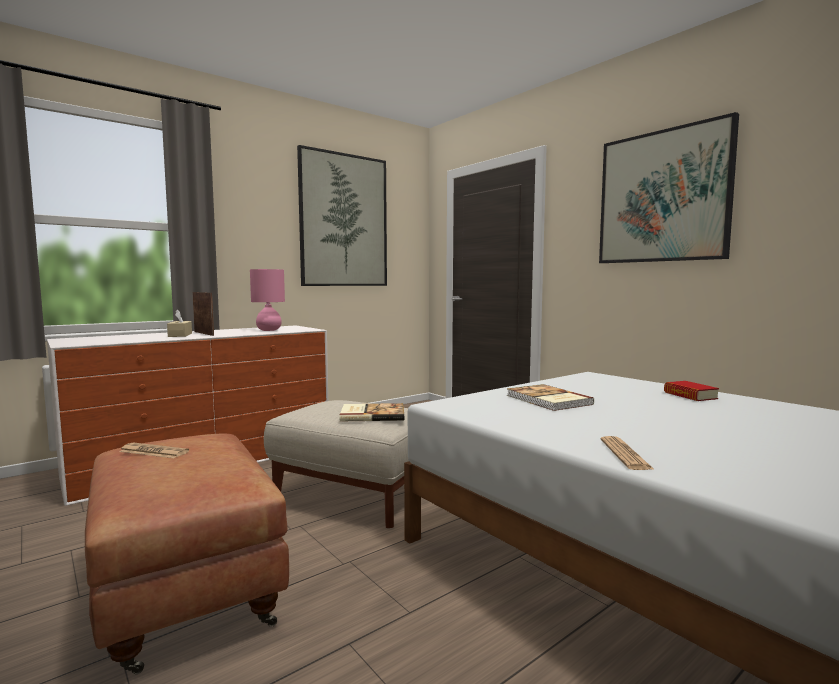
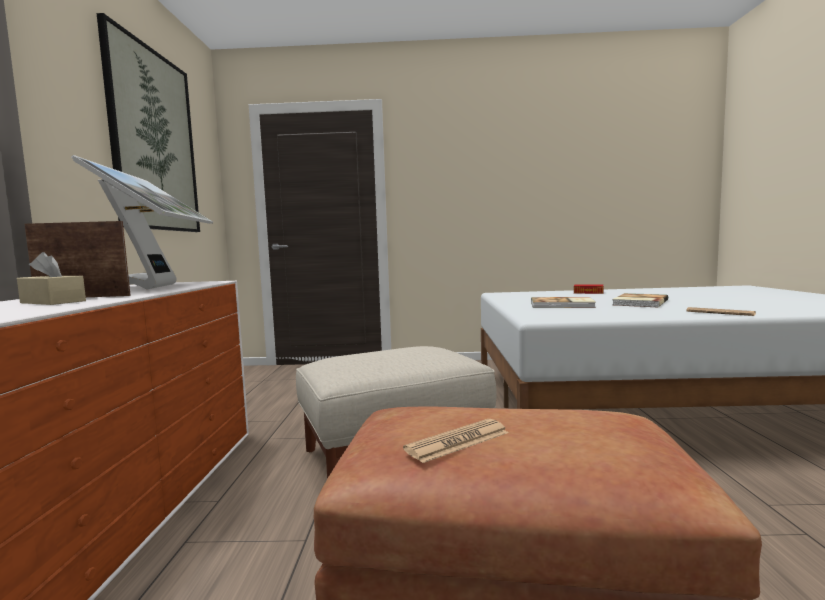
camera: 50 degrees left, 0 degrees up
pink table lamp [250,269,285,331] -> monitor [71,155,213,289]
book [340,403,404,422] -> book moved to [612,293,668,307]
picture [599,112,739,263] -> none

